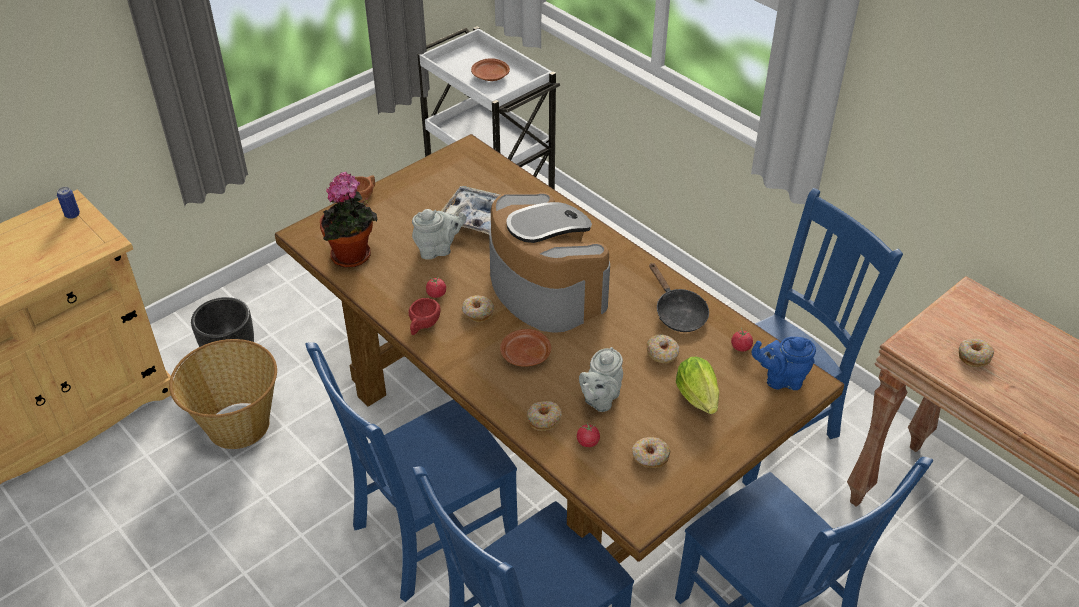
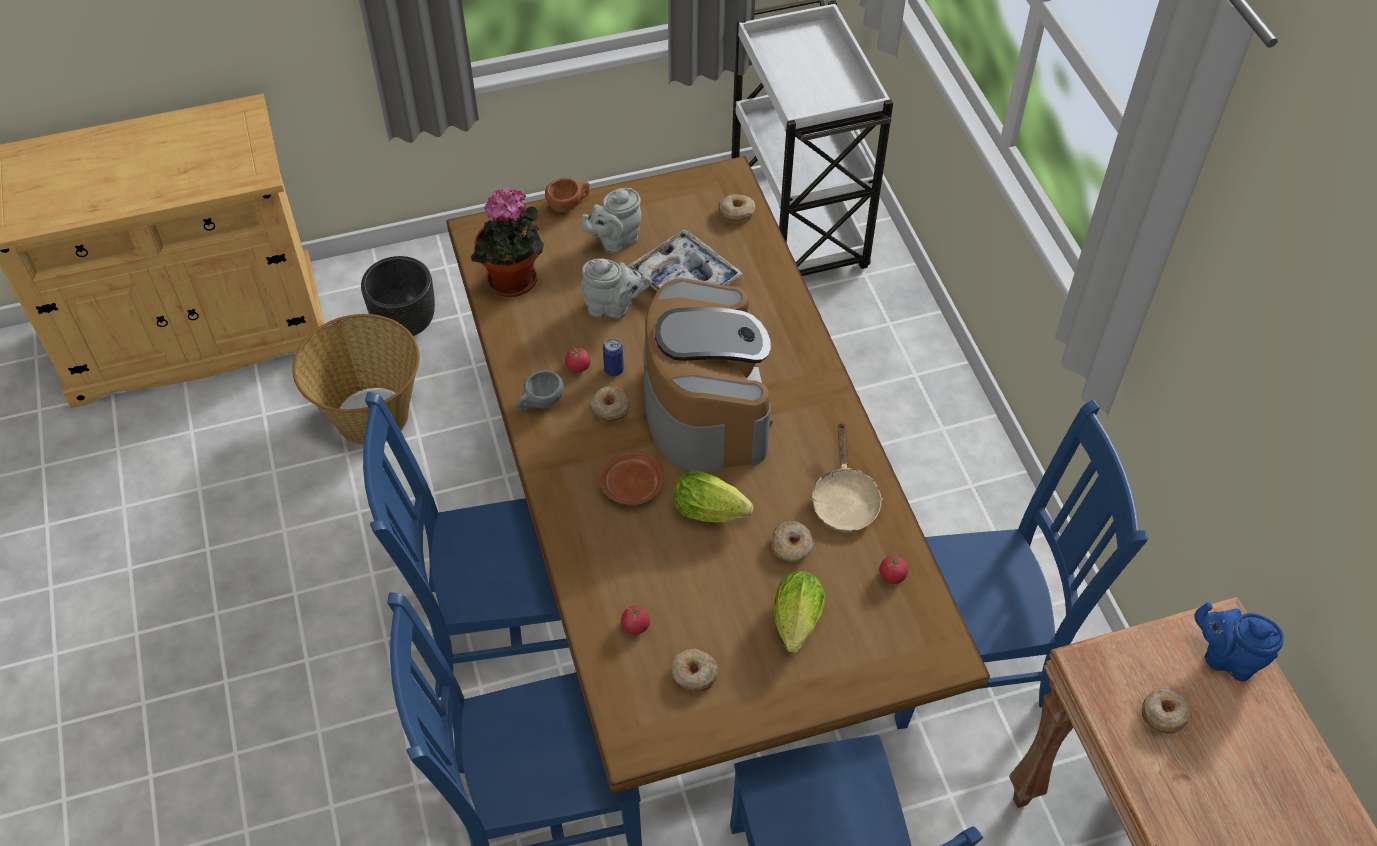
camera: 25 degrees right, 10 degrees up
can [57,187,80,219] -> can moved to [603,338,624,376]
red cup [408,298,441,335] -> grey cup [517,370,564,412]
brown plate [471,58,510,81] -> none
donut [527,401,562,431] -> donut moved to [718,194,755,224]
grey teapot [579,347,623,412] -> grey teapot moved to [582,188,642,253]
black frying pan [649,263,709,332] -> beige frying pan [811,422,883,531]
blue teapot [752,337,816,390] -> blue teapot moved to [1194,602,1284,681]
none -> lettuce [674,470,754,522]

